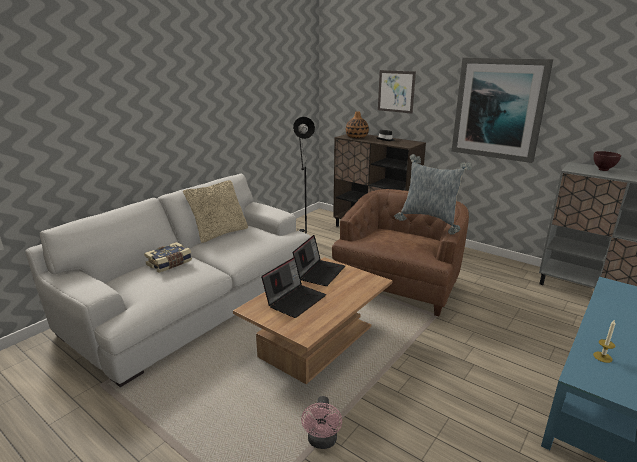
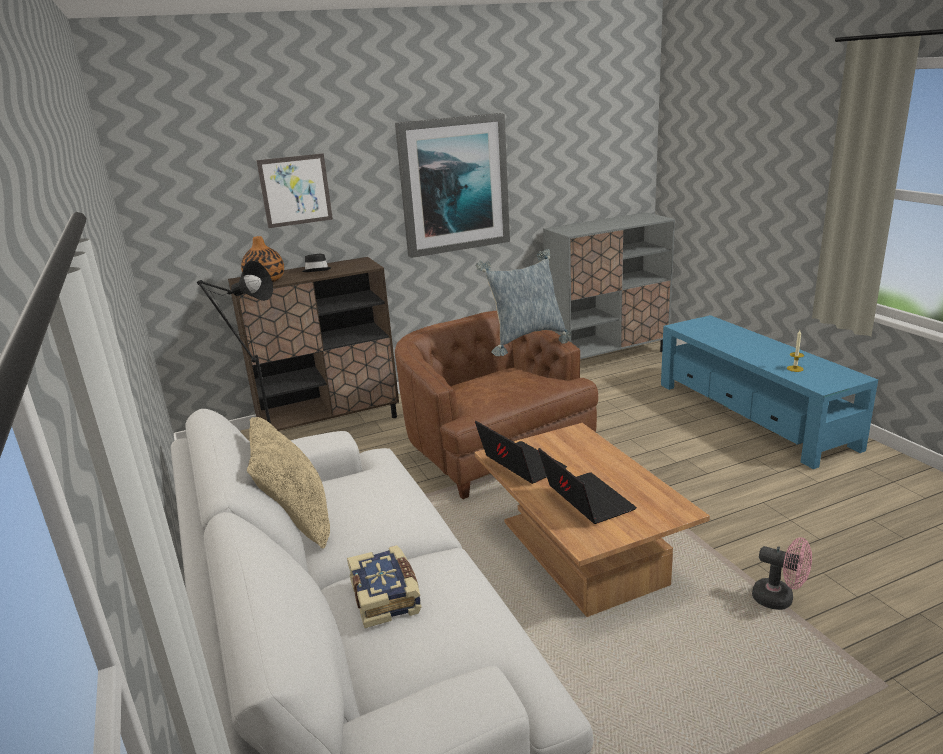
camera: 60 degrees left, 0 degrees up
brown bowl [593,151,621,171] -> none

